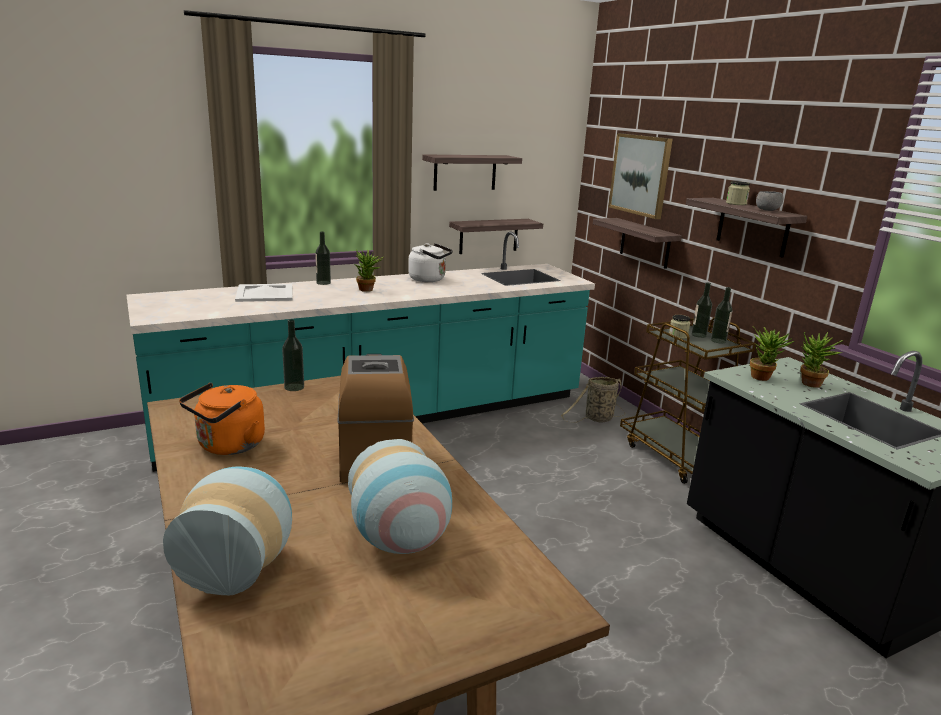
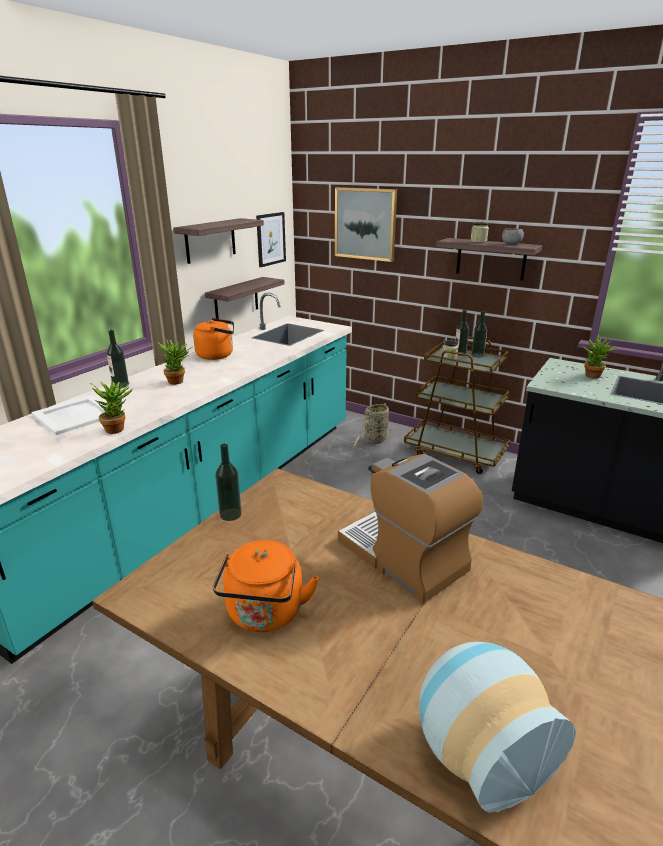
camera: 30 degrees left, 5 degrees up
vase [348,439,452,554] -> none
white kettle [408,243,453,282] -> orange kettle [193,318,234,360]
shelf [593,218,682,269] -> none
potted plant [750,326,794,381] -> potted plant moved to [90,382,133,434]
none -> picture [256,212,286,267]

